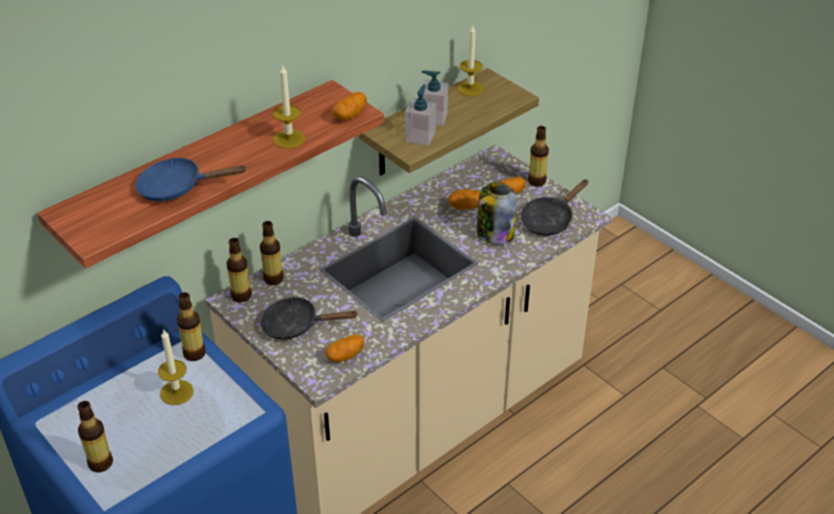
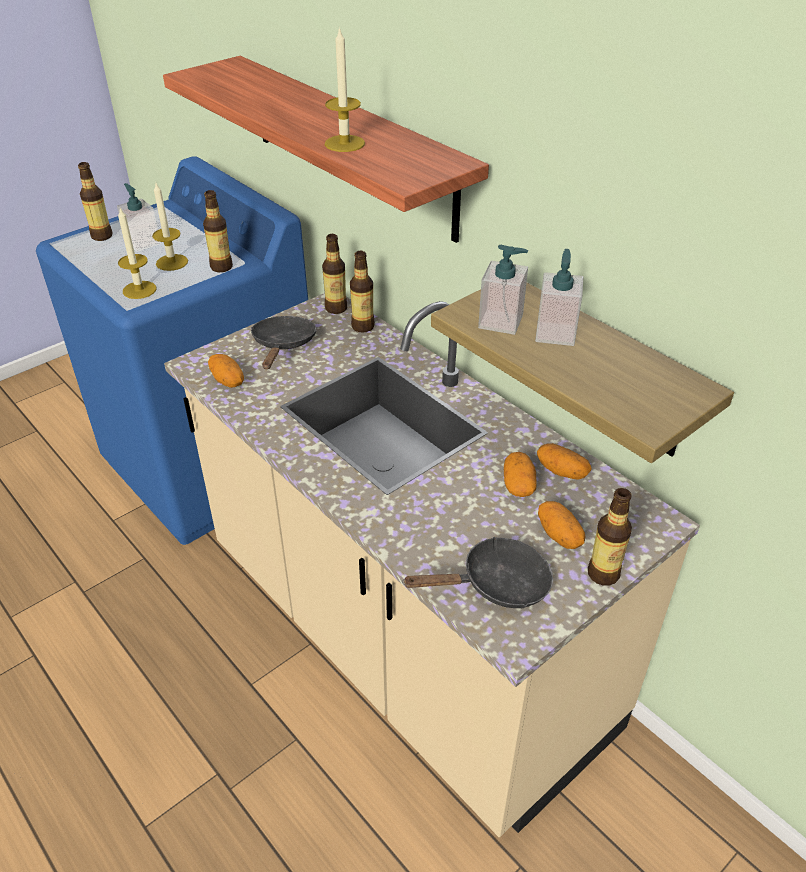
camera: 90 degrees right, 0 degrees up
blue frying pan [135,158,247,202] -> none
potato [332,92,367,120] -> potato moved to [537,443,592,480]
candle [457,25,484,96] -> candle moved to [118,208,156,299]
jar [477,182,517,245] -> none
black frying pan [521,179,589,236] -> black frying pan turned 120 degrees clockwise [402,537,553,608]
none -> soap dispenser [117,183,161,252]

